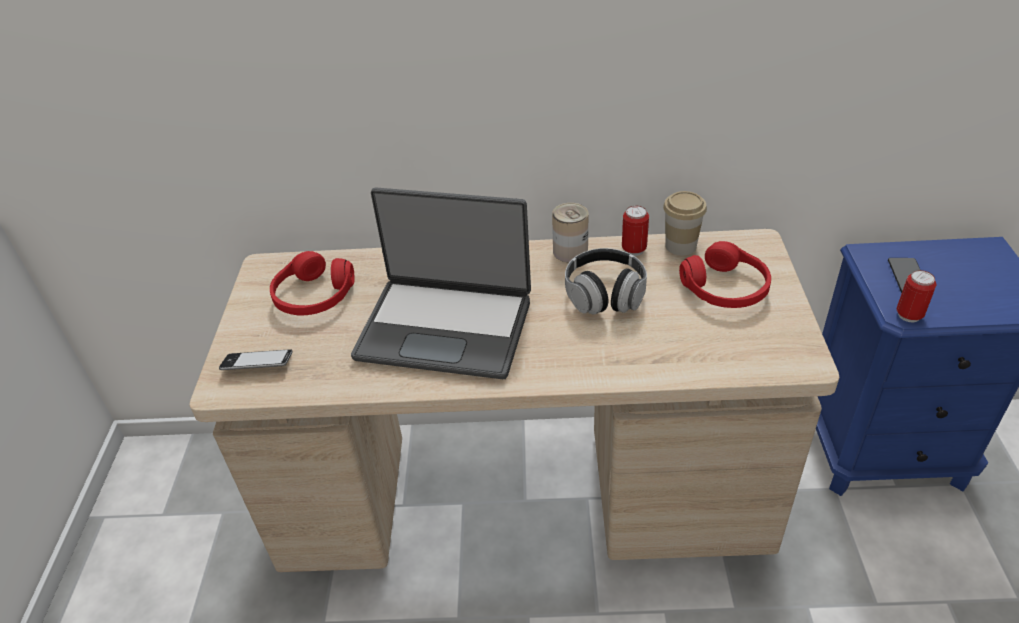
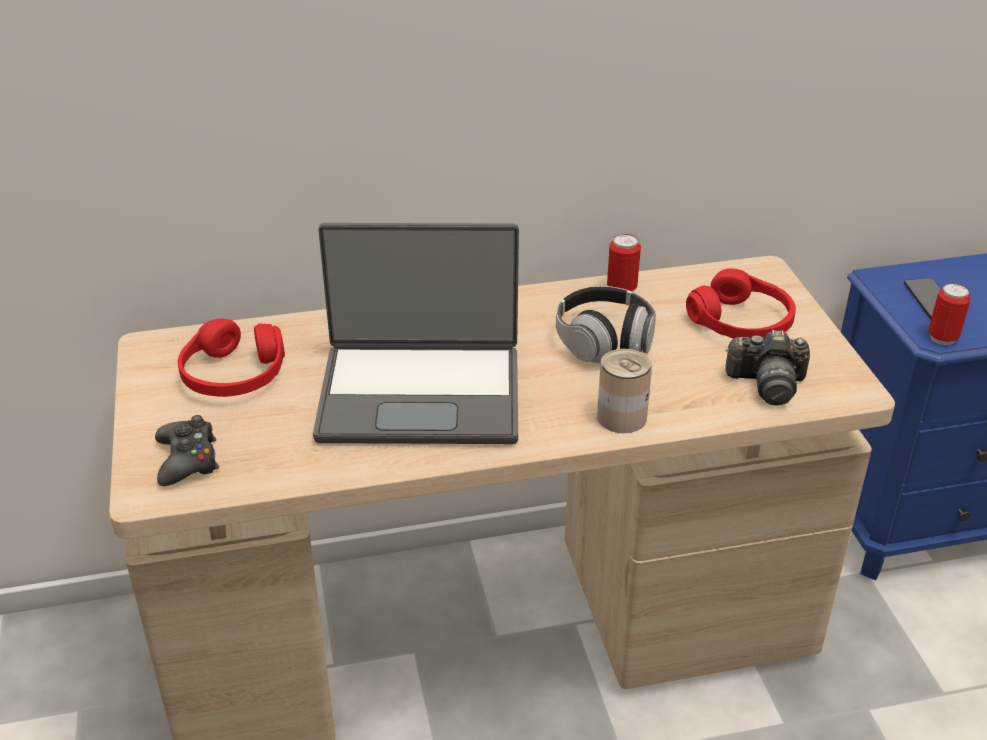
camera: 15 degrees left, 5 degrees down
phone [219,349,293,370] -> black game controller [155,415,219,486]
can [552,203,588,262] -> can moved to [597,349,652,433]
cup [663,191,707,255] -> none
none -> camera [725,330,810,405]

